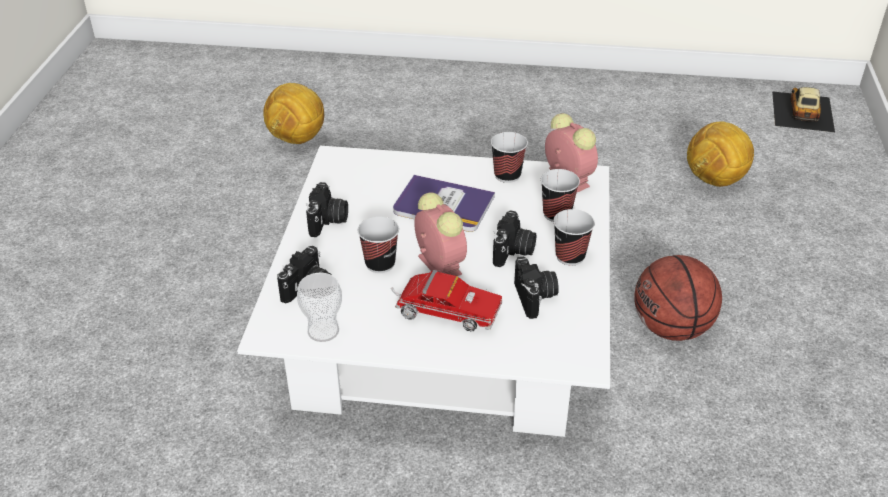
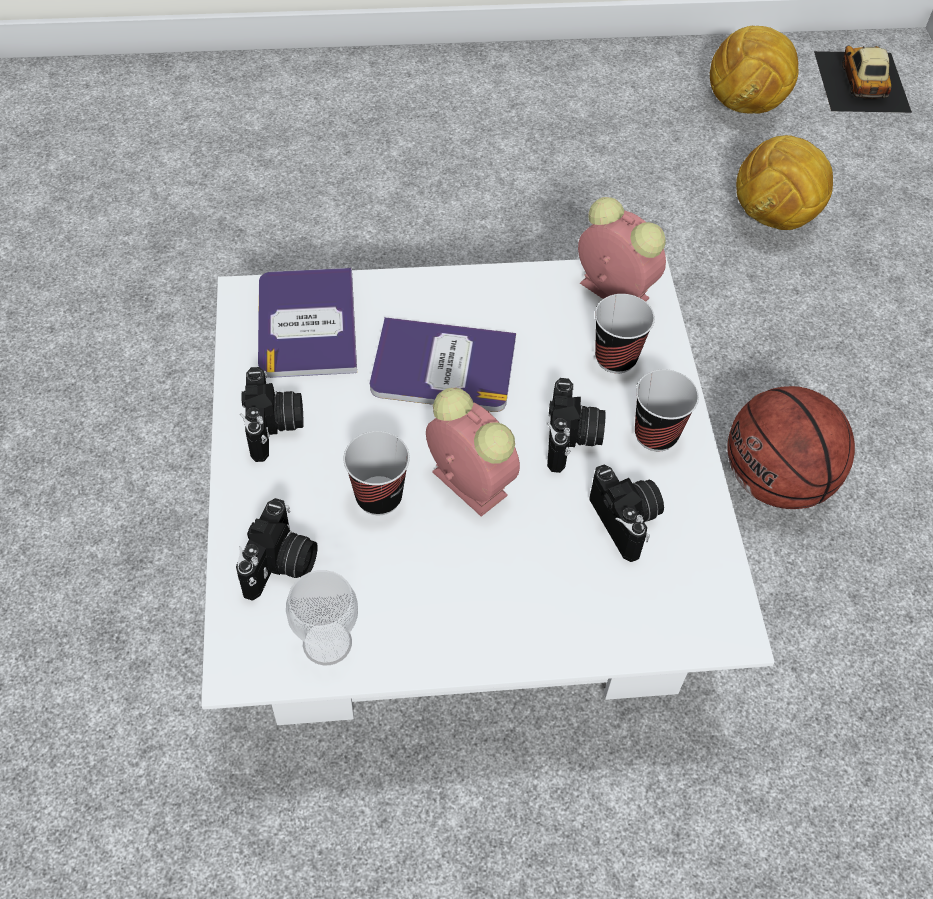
camera: 15 degrees left, 15 degrees up
football [263,83,324,144] -> football moved to [710,26,798,114]
toy truck [391,270,502,331] -> none
cup [491,132,528,183] -> none
none -> book [258,268,357,378]

